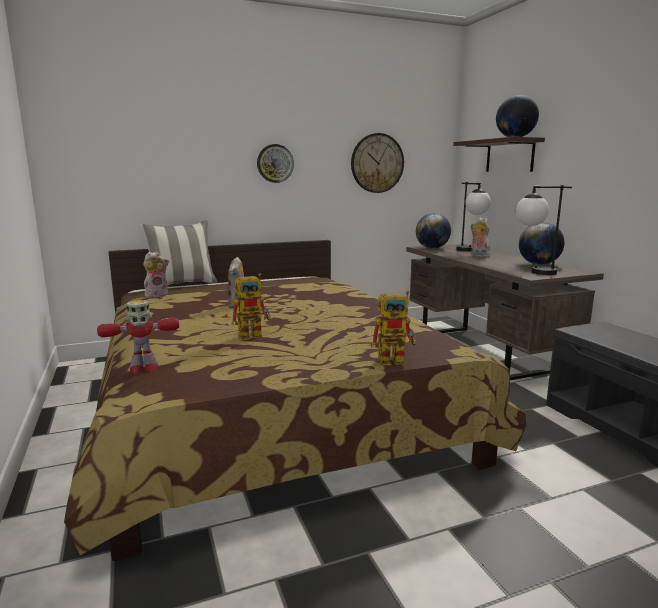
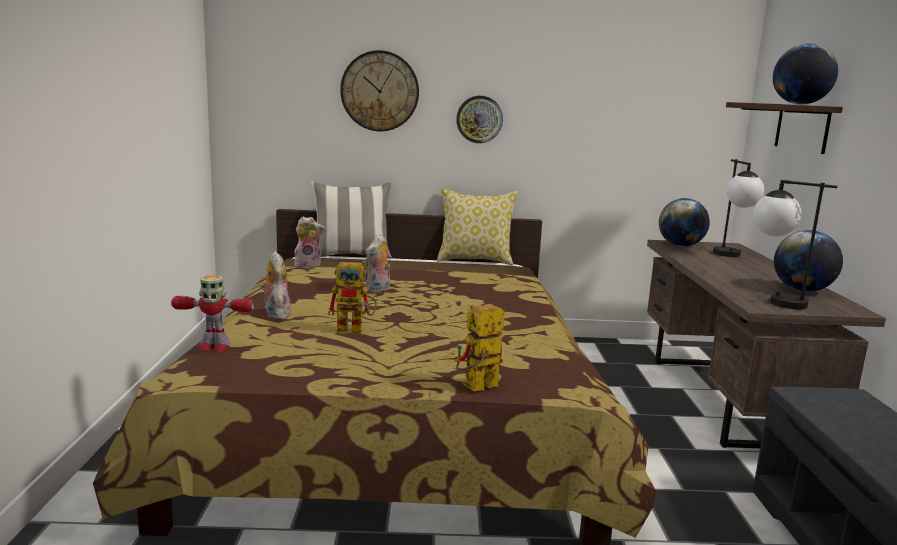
camera: 20 degrees right, 0 degrees up
wall clock [351,133,404,193] -> wall clock moved to [340,50,419,131]
toy robot [371,291,416,366] -> toy robot turned 135 degrees clockwise [454,304,504,391]
plush toy [471,218,490,257] -> plush toy moved to [260,251,291,319]
none -> pillow [437,188,517,265]

